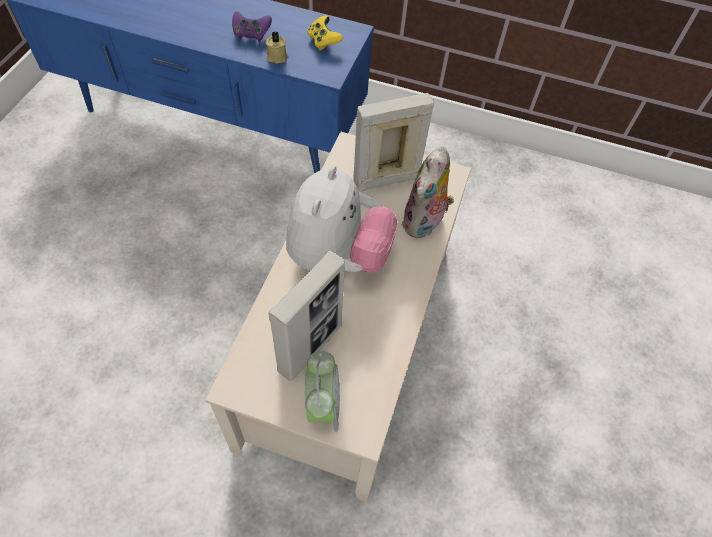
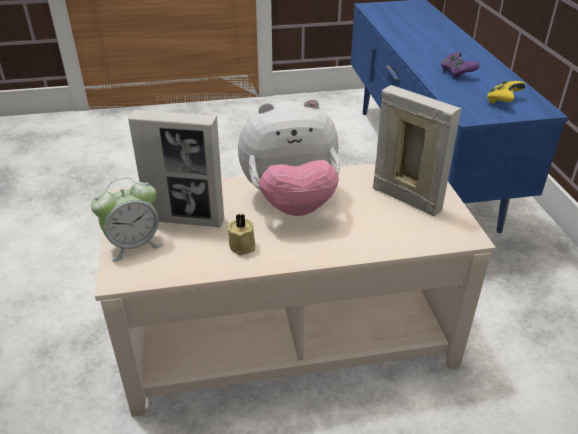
camera: 65 degrees right, 20 degrees down
beige candle [266,32,287,63] -> beige candle moved to [227,214,255,255]
plush toy [401,146,454,239] -> none

